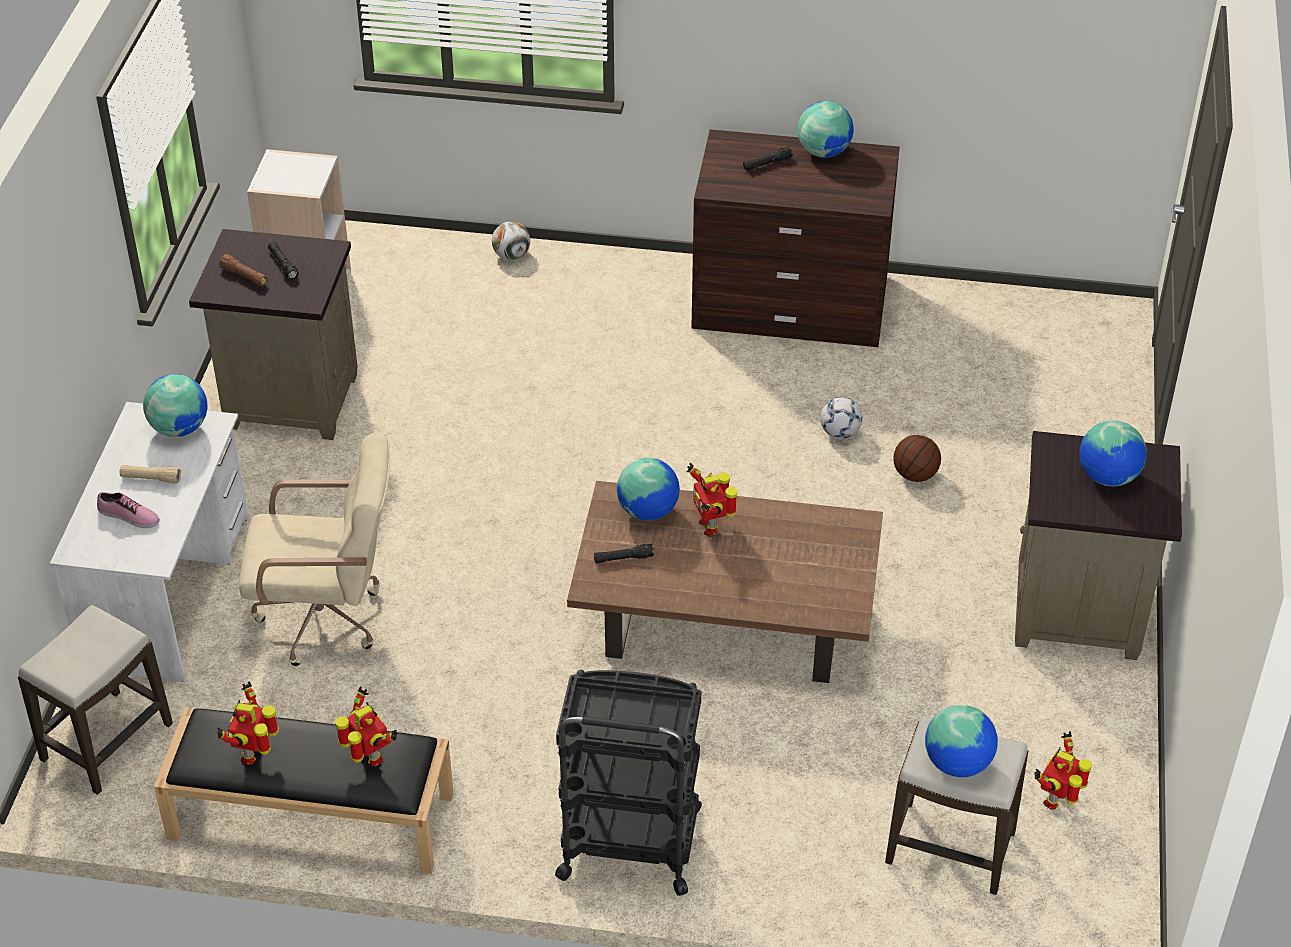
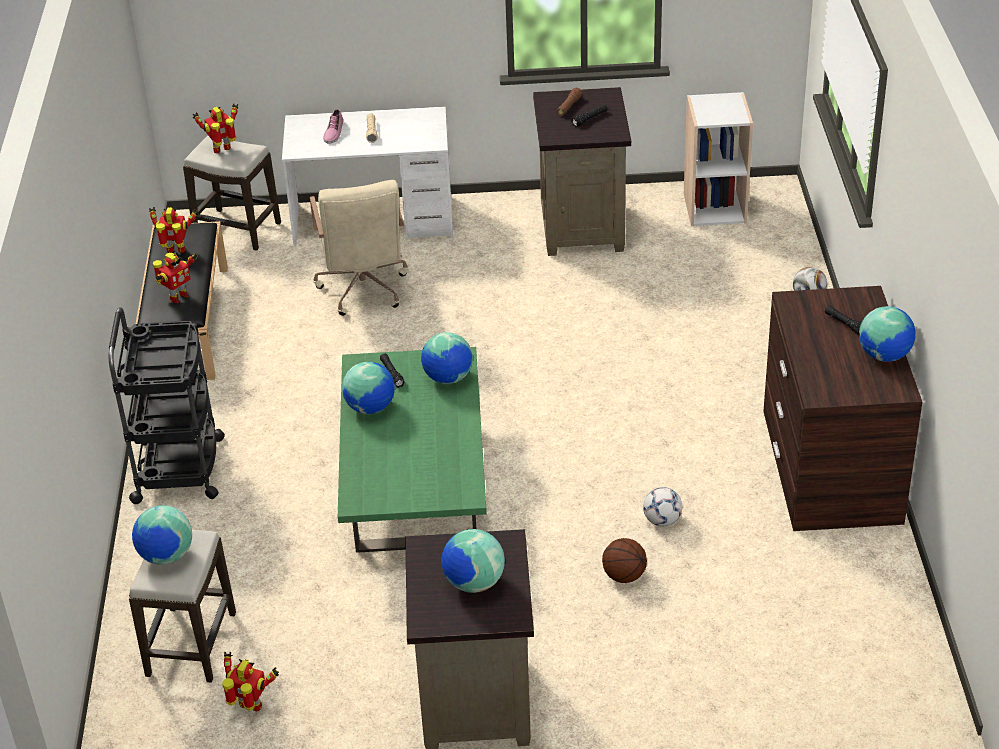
camera: 80 degrees right, 5 degrees down
globe [143,374,207,437] -> globe moved to [342,362,395,414]
brown coffee table [567,481,883,683] -> green coffee table [338,347,487,553]
toy robot [687,463,737,536] -> toy robot moved to [193,103,238,153]

